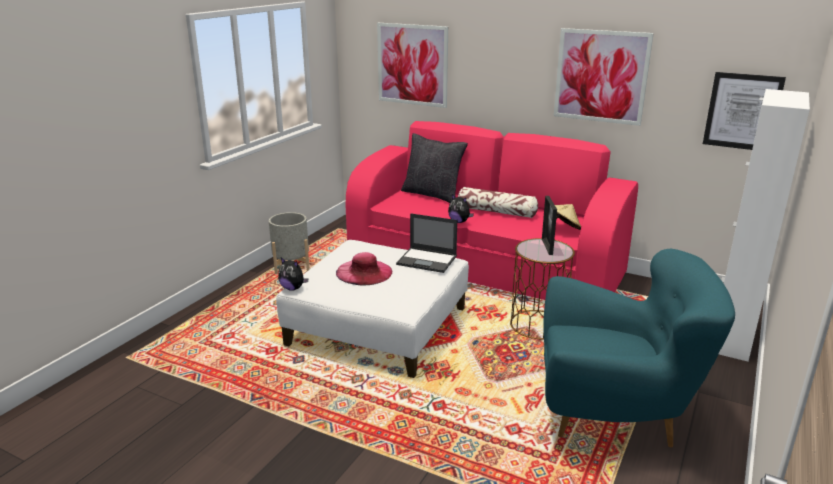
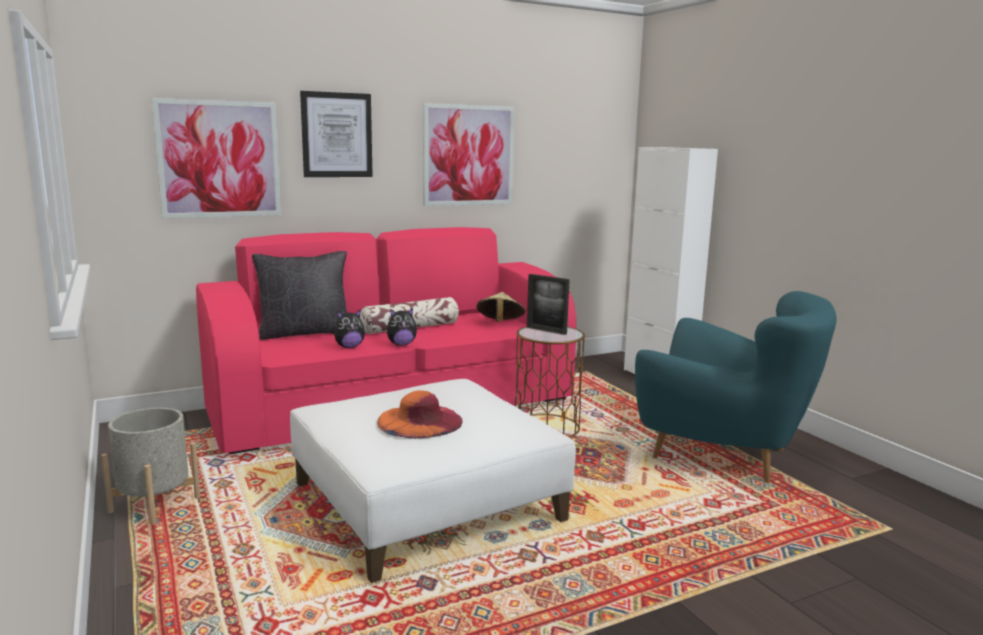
camera: 55 degrees left, 10 degrees down
plush toy [278,258,308,291] -> plush toy moved to [334,310,365,348]
pink hat [336,252,393,286] -> orange hat [377,391,462,439]
laptop [396,213,457,273] -> none
turquoise armchair [543,249,735,447] -> turquoise armchair turned 75 degrees clockwise [635,291,836,483]
picture [703,72,786,150] -> picture moved to [300,91,373,177]

